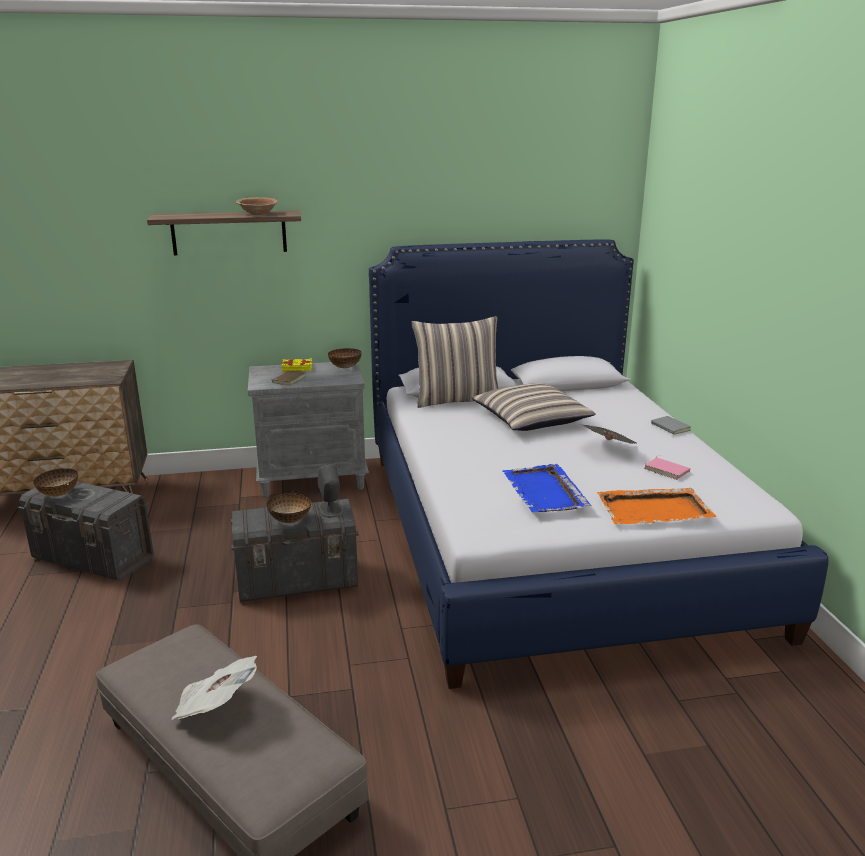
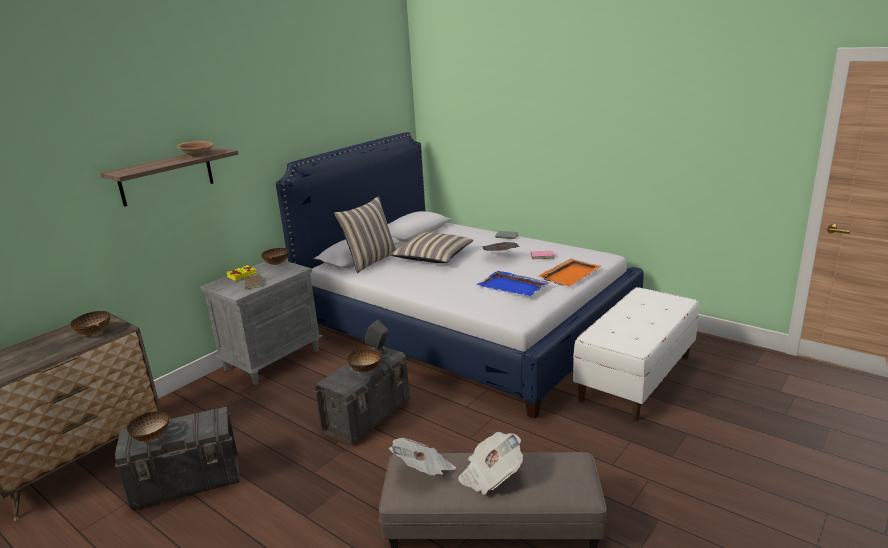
camera: 40 degrees left, 0 degrees up
none -> bowl [70,311,110,336]
none -> newspaper [389,438,456,476]
none -> white bench [573,287,699,421]

